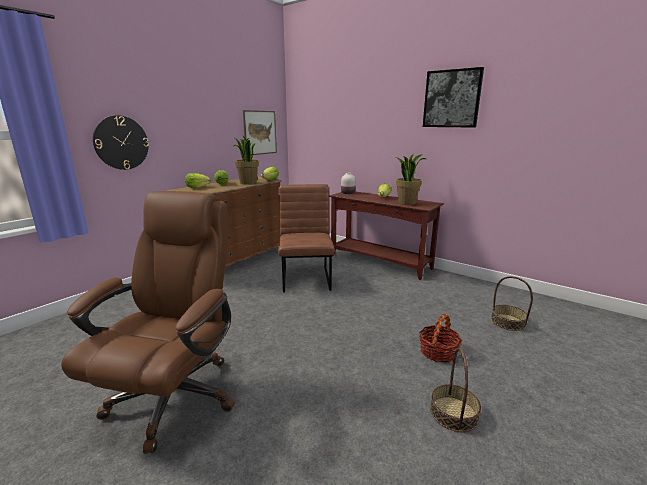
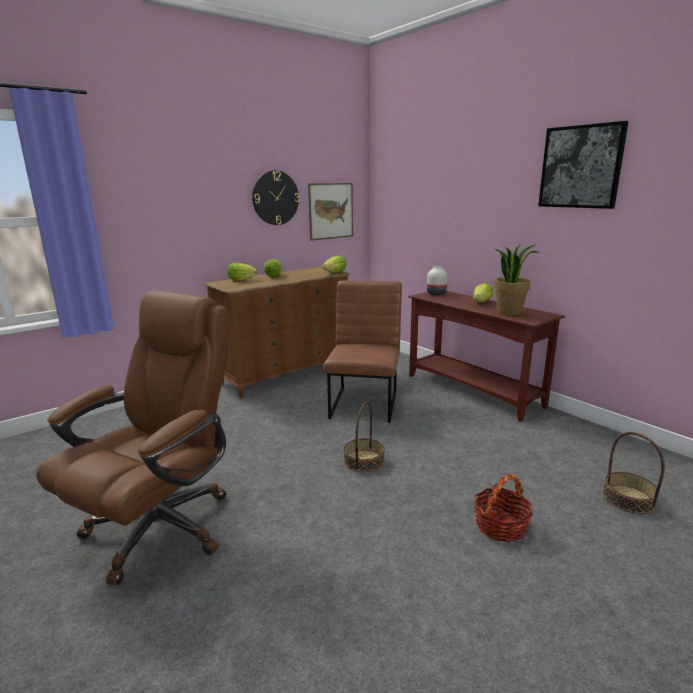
camera: 15 degrees right, 0 degrees up
wall clock [93,115,149,170] -> wall clock moved to [252,170,300,225]
potted plant [232,136,259,185] -> none
basket [430,348,481,432] -> basket moved to [344,401,385,472]

